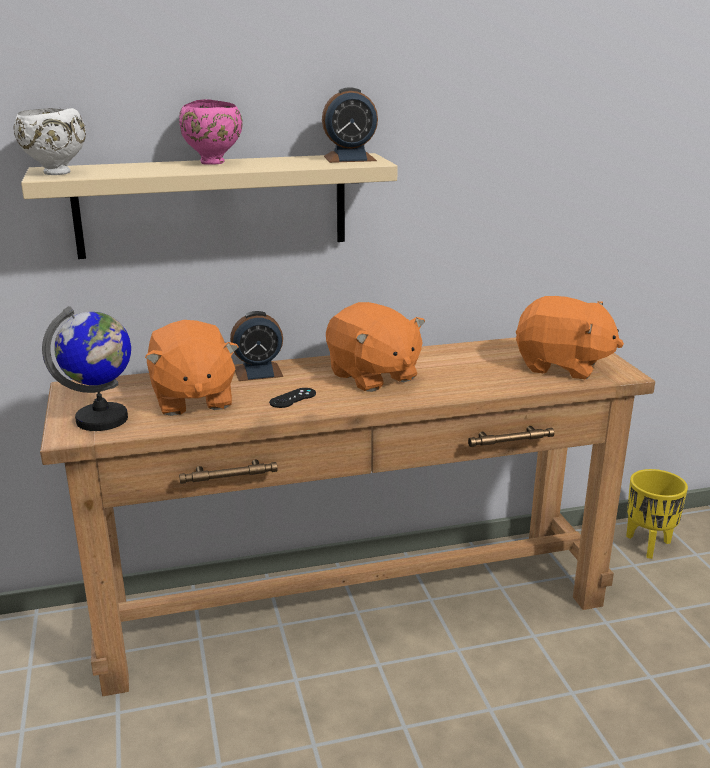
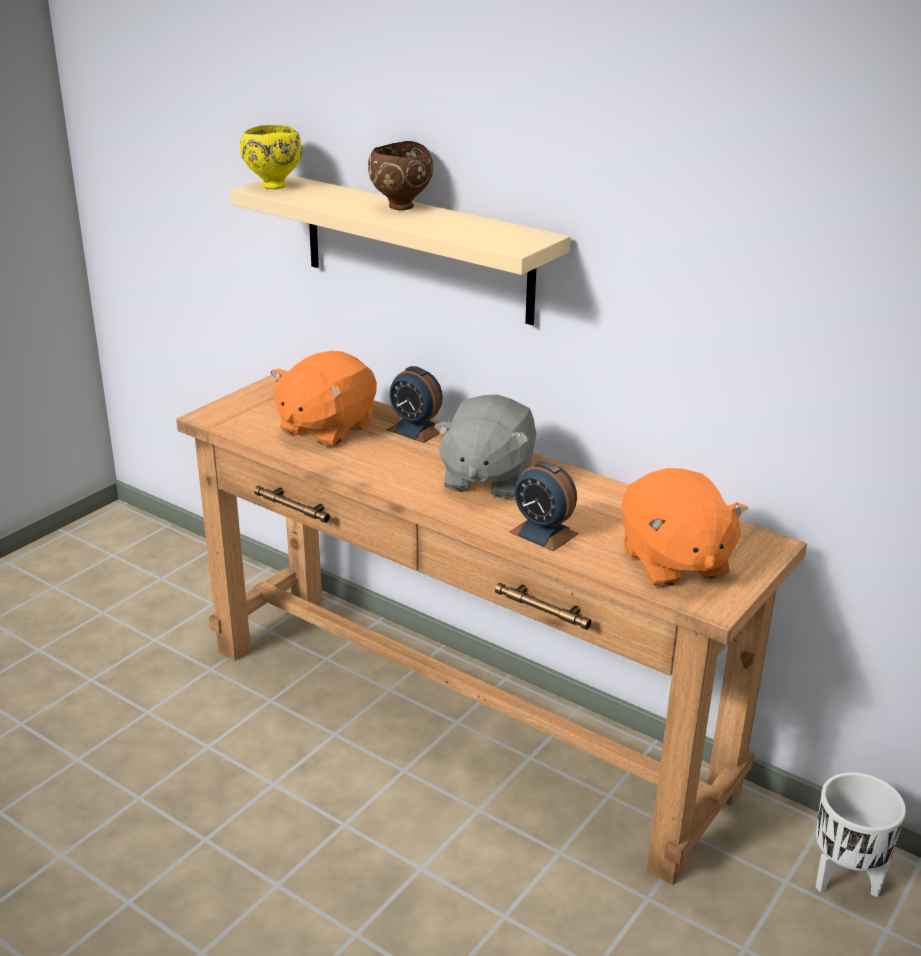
camera: 50 degrees right, 5 degrees up
white bowl [14,108,86,175] -> yellow bowl [240,125,302,189]
globe [42,306,131,431] -> none
pink bowl [179,99,243,165] -> brown bowl [368,141,433,210]
black game controller [269,388,316,408] -> none
alarm clock [322,87,378,163] -> alarm clock moved to [509,461,579,551]
orange plush toy [326,302,425,392] -> grey plush toy [434,395,536,499]
yellow planter [626,469,688,559] -> white planter [816,772,906,897]

